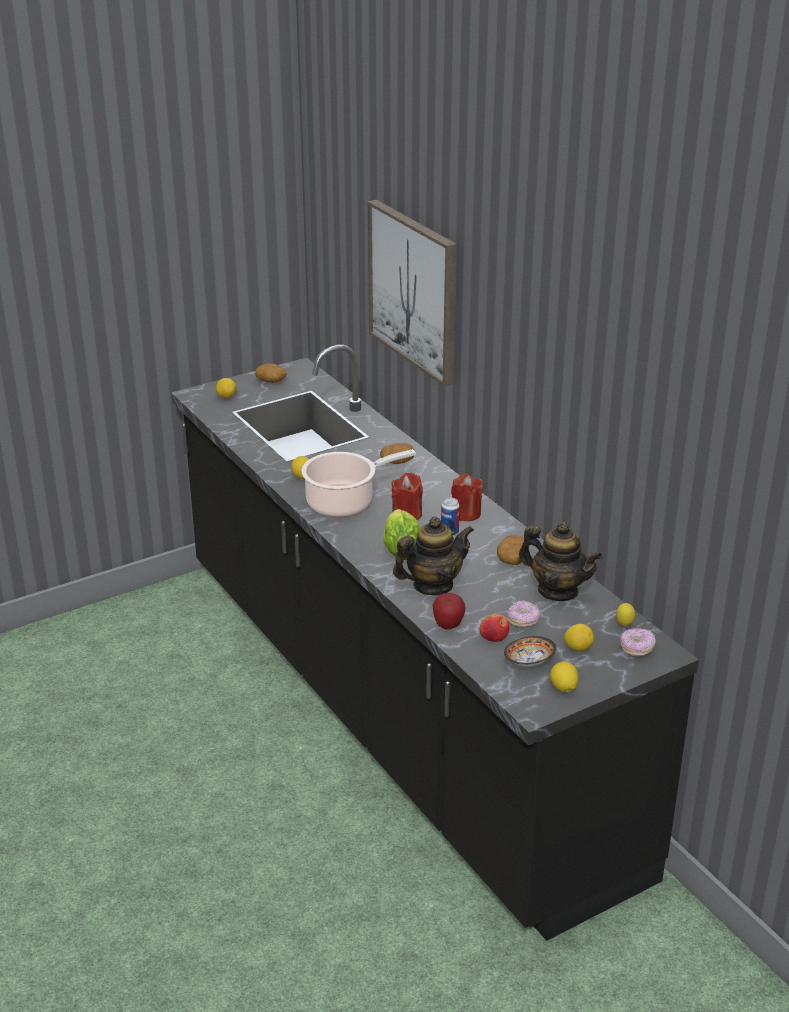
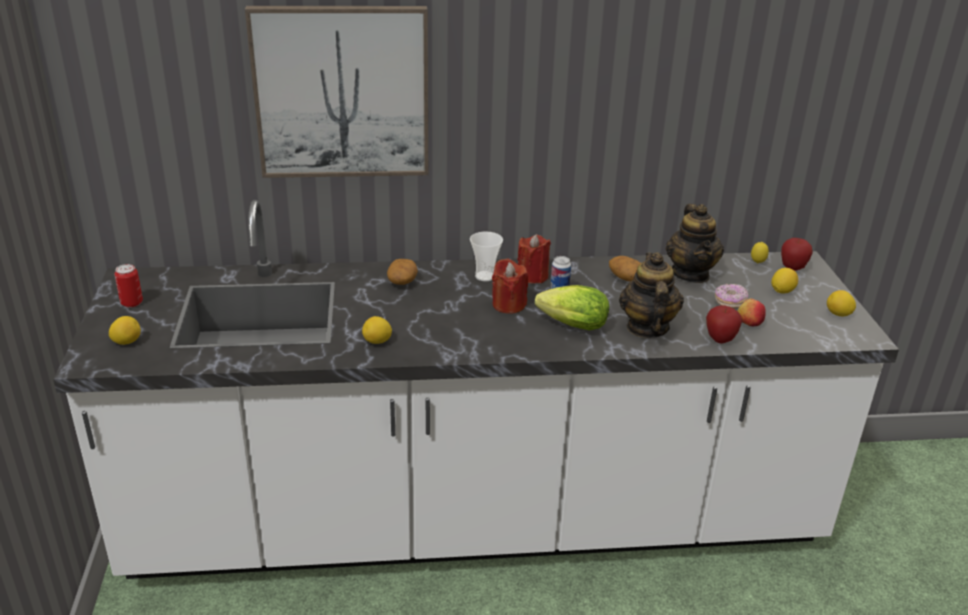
camera: 65 degrees left, 0 degrees up
black counter [171,345,699,941] -> white counter [53,200,899,579]
potato [255,363,286,382] -> can [114,264,143,308]
cooking pot [302,449,416,517] -> none
bowl [504,636,556,667] -> none
teapot [519,522,603,601] -> teapot turned 120 degrees clockwise [666,204,724,283]
donut [621,628,656,656] -> apple [781,238,813,271]
none -> cup [470,232,503,281]

